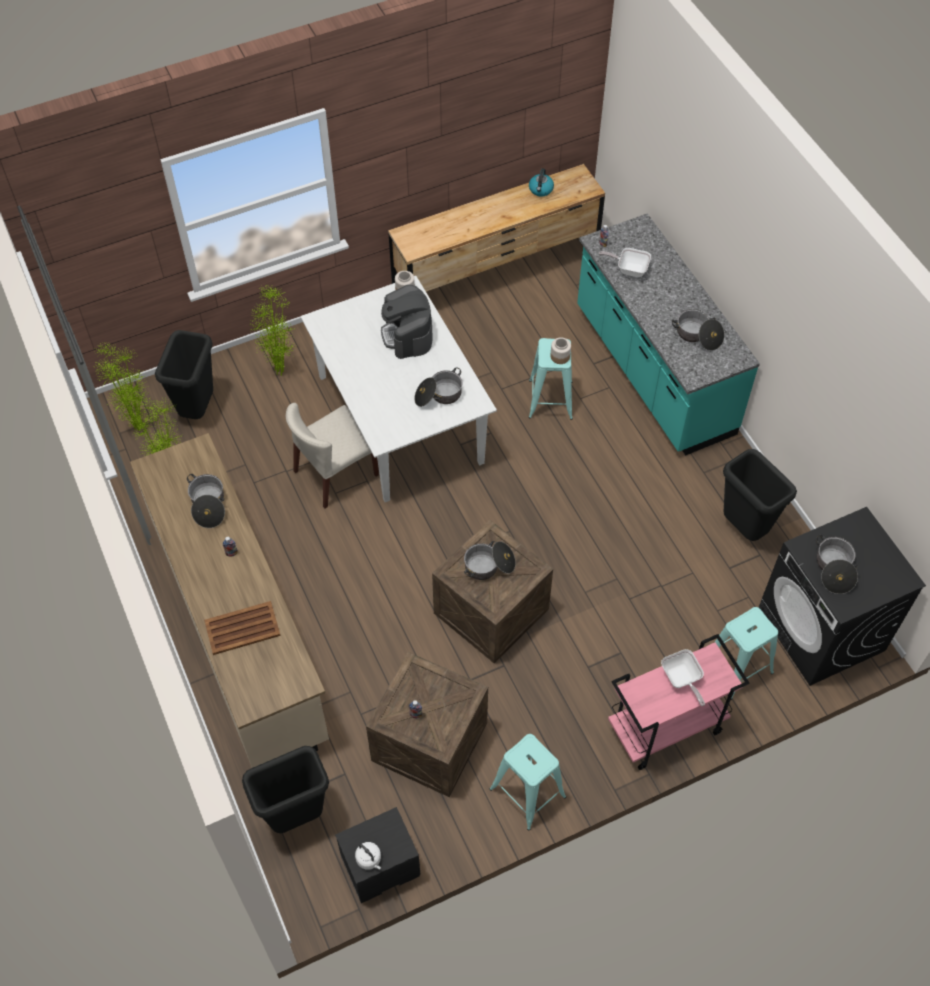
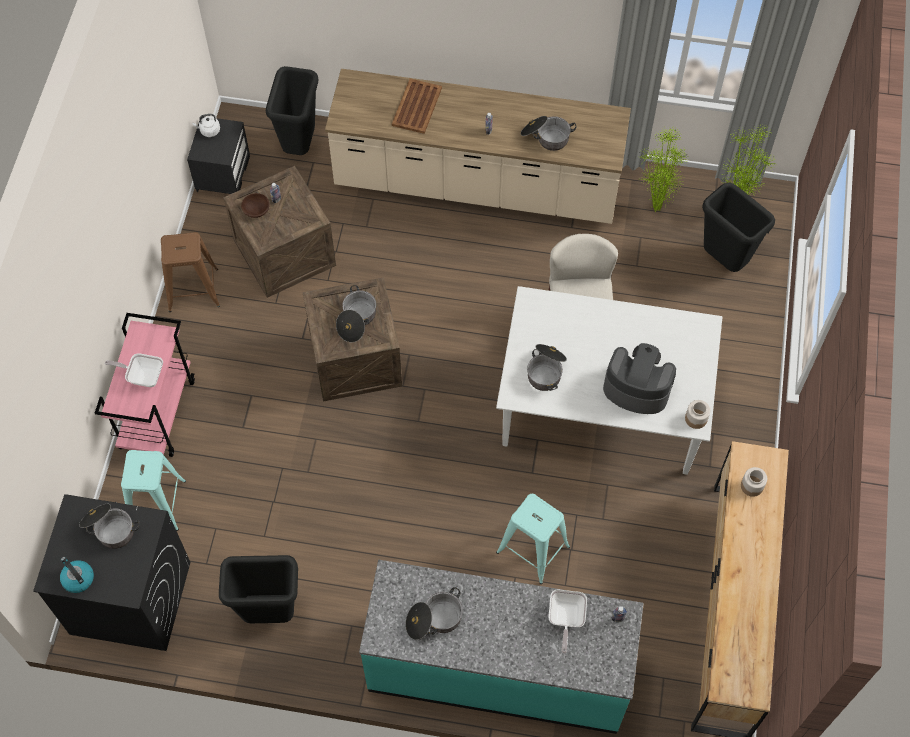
camera: 125 degrees right, 5 degrees up
potted plant [248,284,295,376] -> none
turquoise stool [489,734,566,830] -> brown stool [161,232,220,312]
kettle [529,168,554,197] -> kettle moved to [60,557,94,593]
jar [550,337,571,364] -> jar moved to [741,467,767,497]
frying pan [599,248,651,277] -> frying pan turned 135 degrees clockwise [548,590,587,653]
none -> brown bowl [241,193,270,218]

